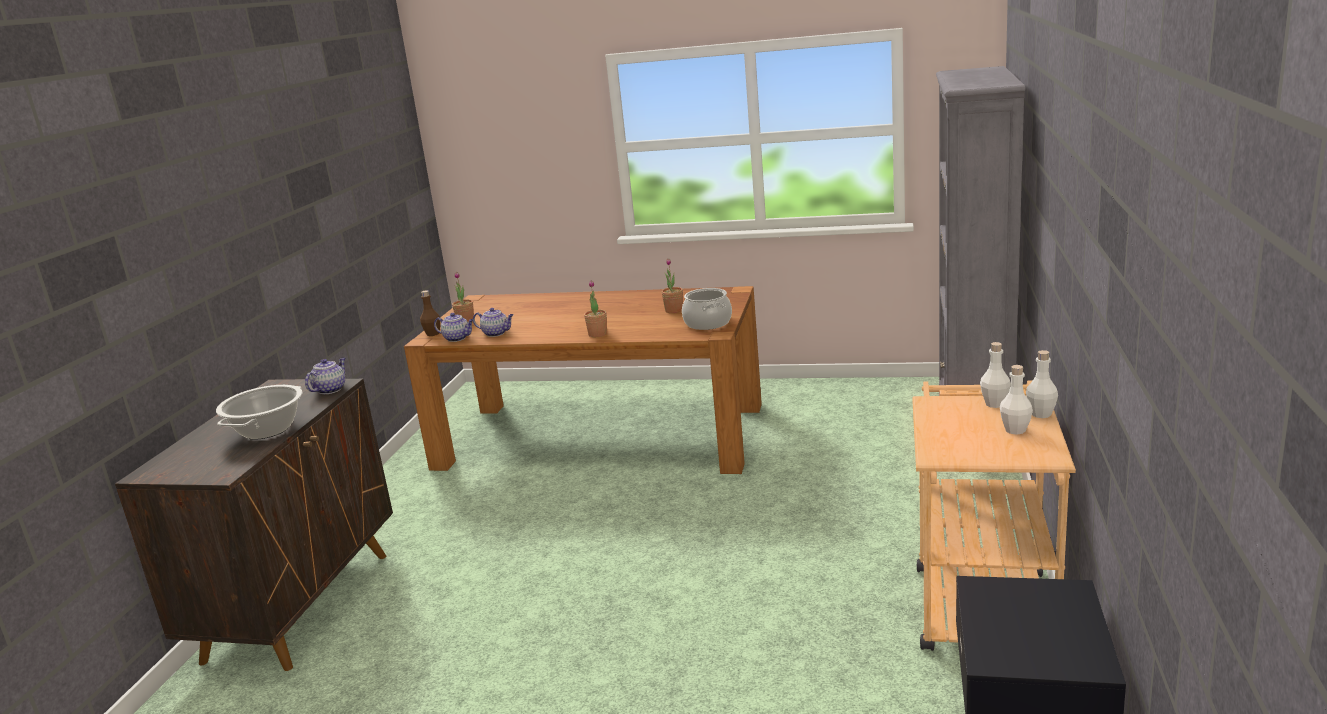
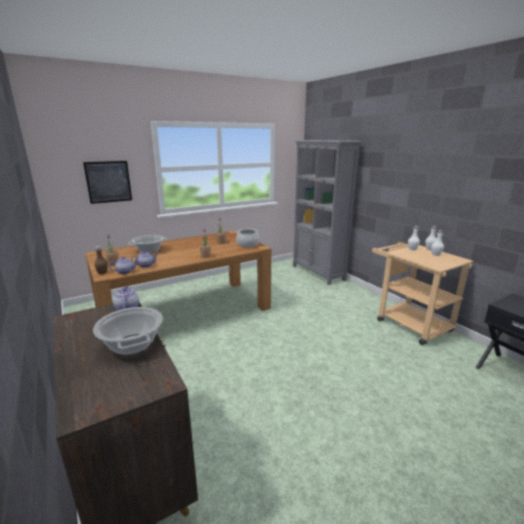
camera: 45 degrees left, 0 degrees up
none -> picture [83,161,132,204]
none -> cooking pot [128,235,167,253]

